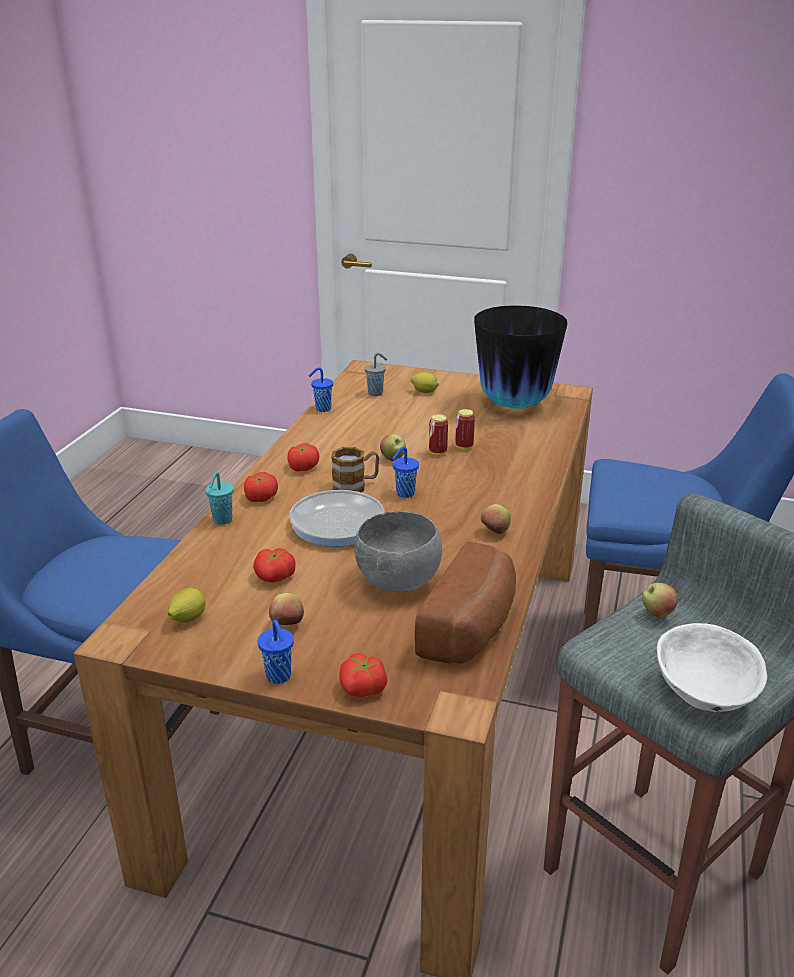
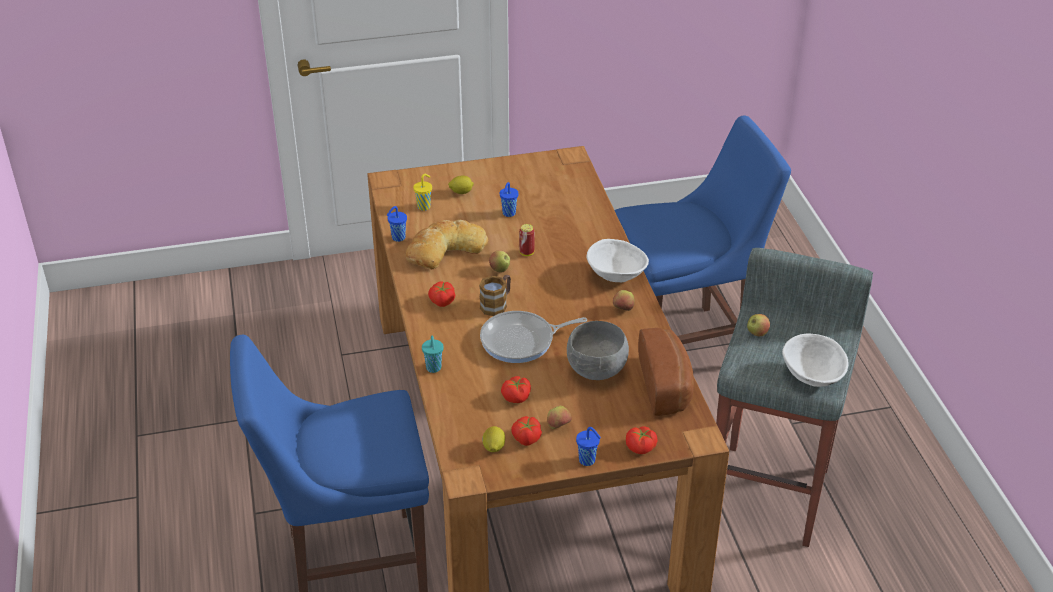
camera: 30 degrees left, 10 degrees up
tomato [244,472,278,502] -> tomato moved to [511,416,542,446]
grey cup [365,353,387,396] -> yellow cup [413,174,432,211]
blue cup [392,447,419,498] -> blue cup moved to [500,182,519,217]
can [455,409,475,450] -> none
vase [474,305,568,409] -> none
none -> bread [406,220,488,269]
none -> white bowl [586,239,649,282]

